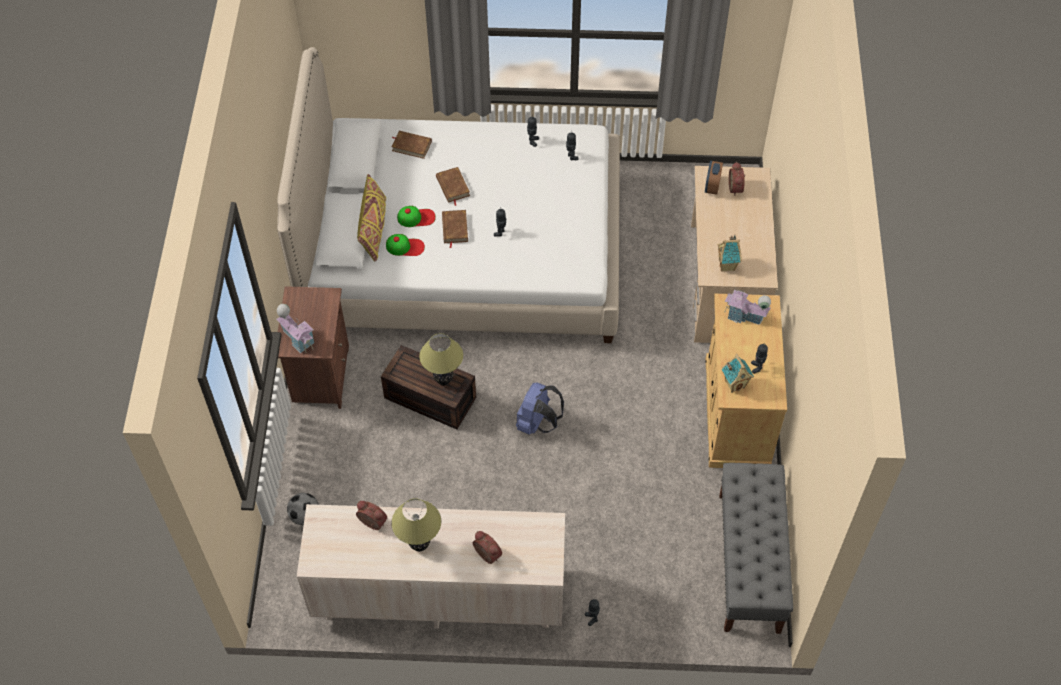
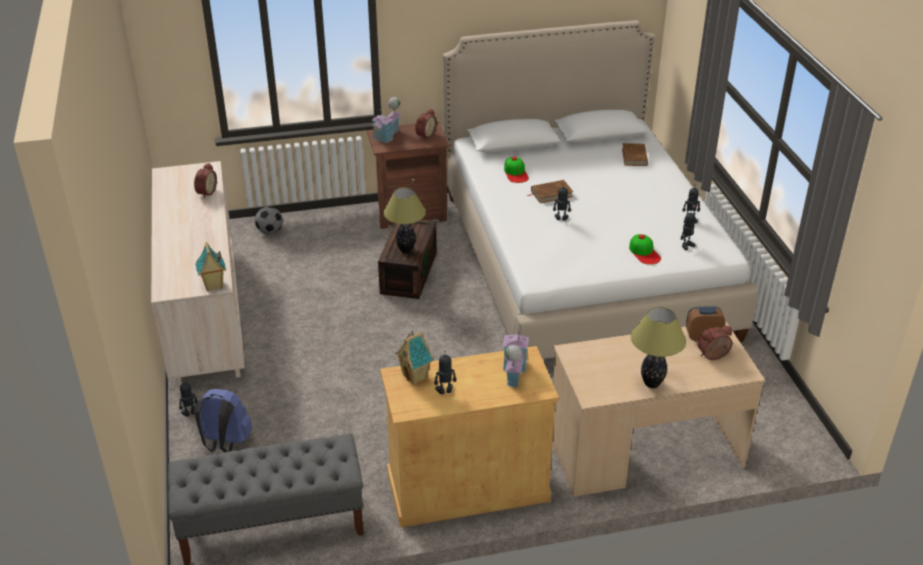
camera: 75 degrees right, 20 degrees down
yellow pillow [357,174,386,261] -> none
table lamp [391,498,441,551] -> table lamp moved to [631,307,686,388]
cap [397,206,436,227] -> cap moved to [629,234,661,265]
brown book [436,167,470,206] -> none
alarm clock [473,531,502,564] -> alarm clock moved to [415,109,437,140]
blue backpack [516,382,564,435] -> blue backpack moved to [194,389,253,453]
toy house [717,235,742,272] -> toy house moved to [195,242,226,292]

